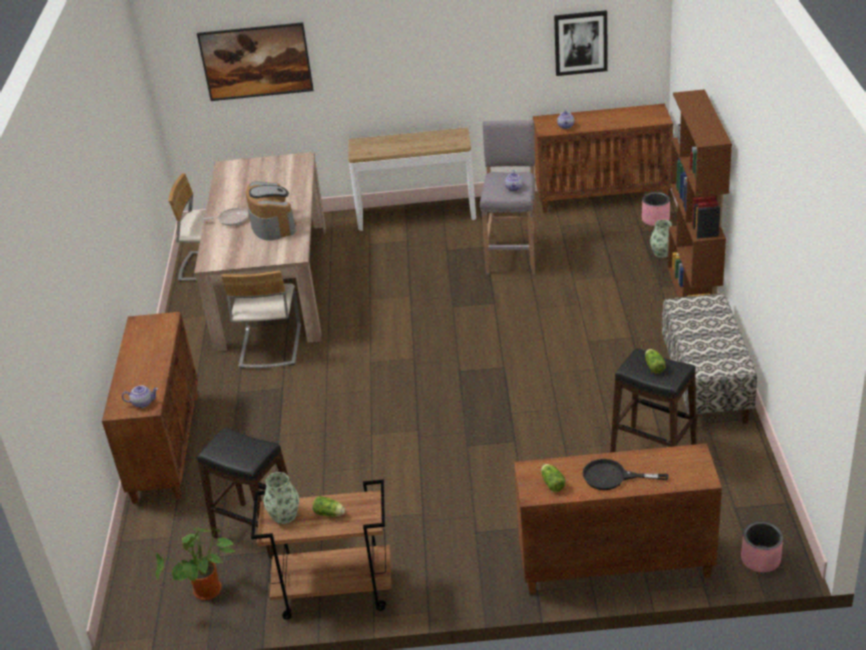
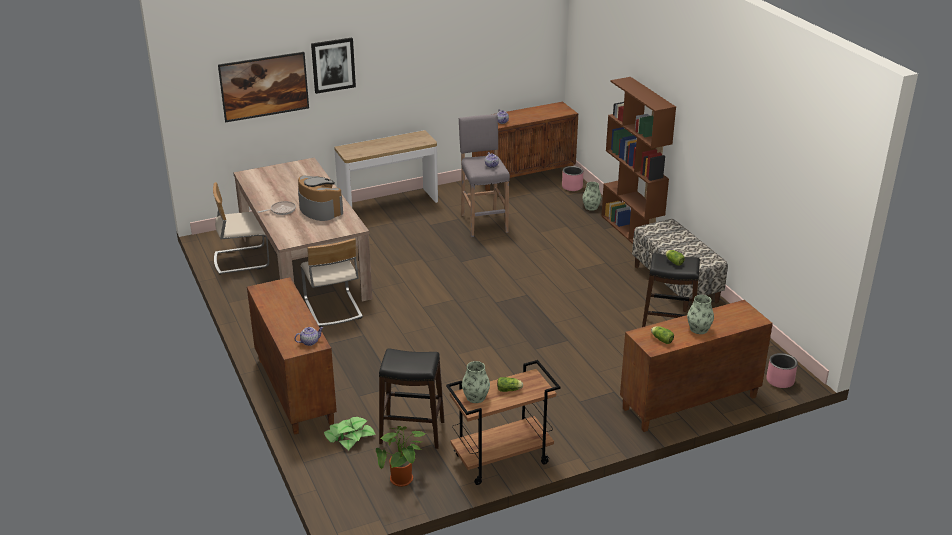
camera: 25 degrees left, 5 degrees down
picture [554,10,607,76] -> picture moved to [311,38,356,94]
black frying pan [582,459,669,490] -> vase [687,295,714,334]
none -> potted plant [324,417,376,451]

